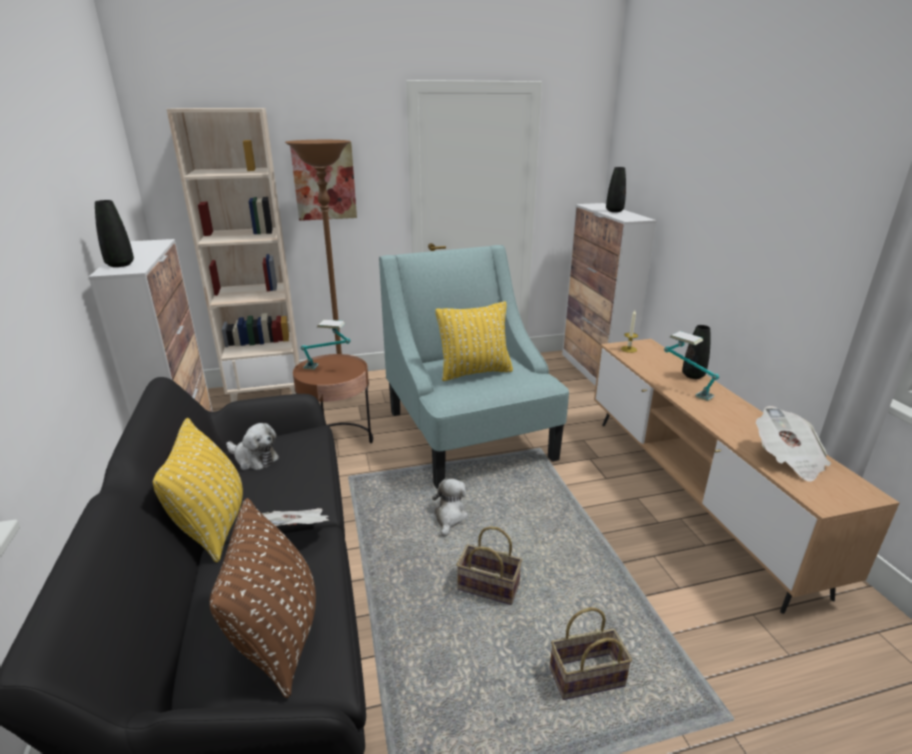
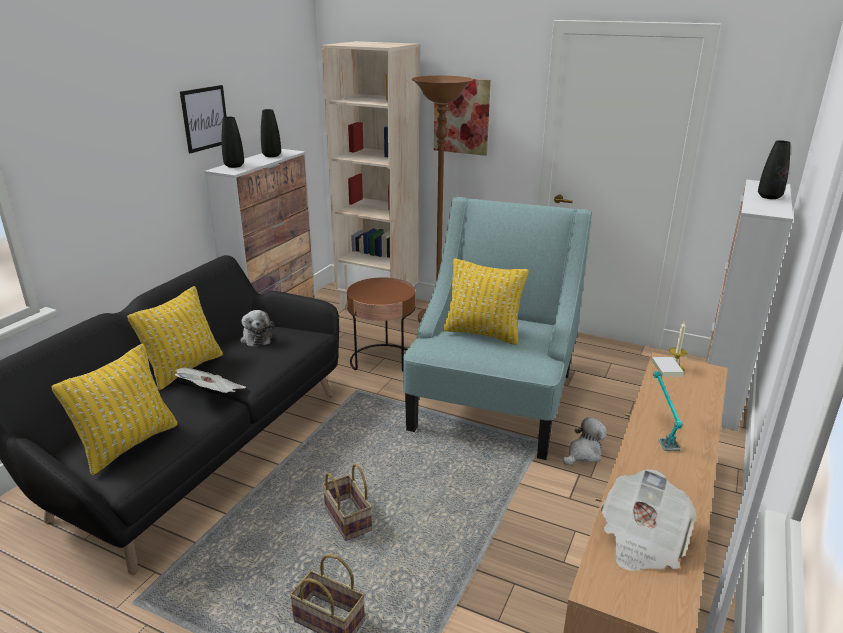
camera: 40 degrees right, 0 degrees up
brown pillow [210,498,316,698] -> yellow pillow [51,344,178,475]
table lamp [301,320,351,370] -> none
plush toy [432,479,468,537] -> plush toy moved to [562,417,607,465]
black vase [682,325,710,379] -> black vase moved to [261,109,281,157]
none -> picture [180,85,227,153]

